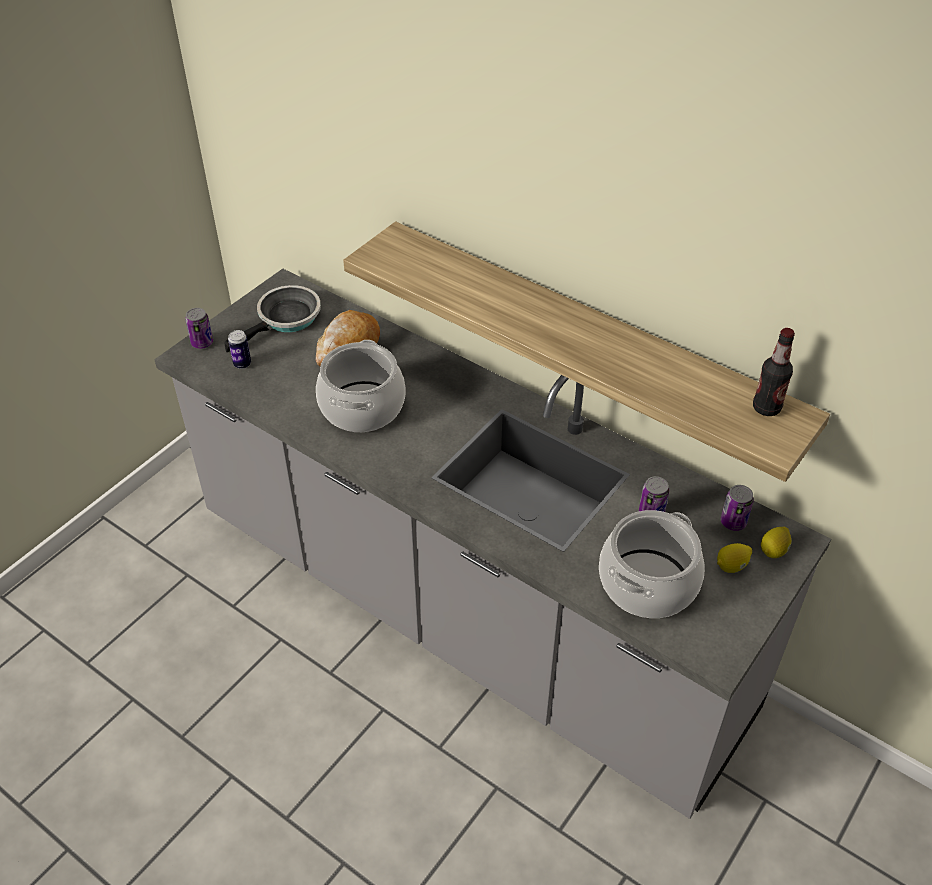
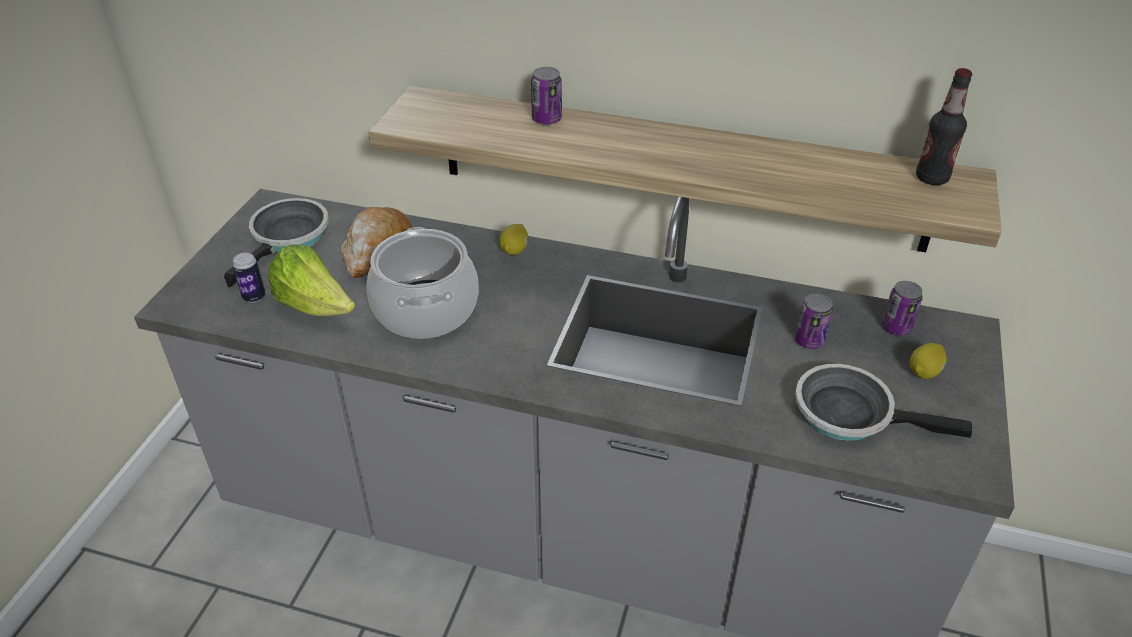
camera: 20 degrees left, 5 degrees down
can [185,308,213,349] -> can moved to [531,67,562,125]
cooking pot [599,510,705,618] -> frying pan [795,364,972,441]
lemon [761,527,791,558] -> lemon moved to [499,224,528,255]
none -> lettuce [268,244,355,316]

